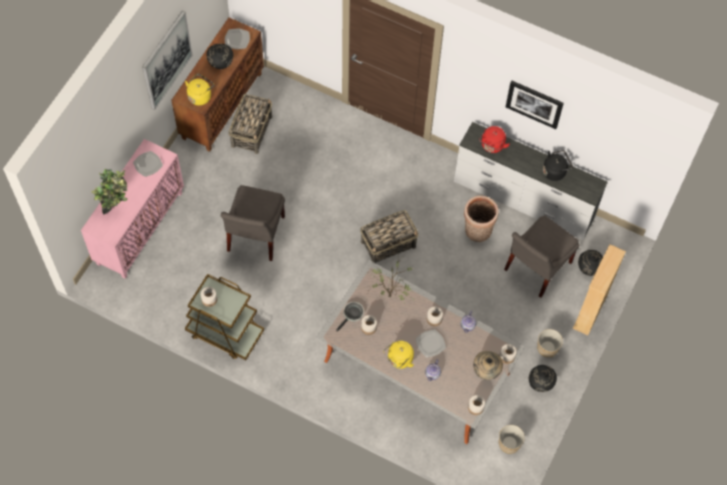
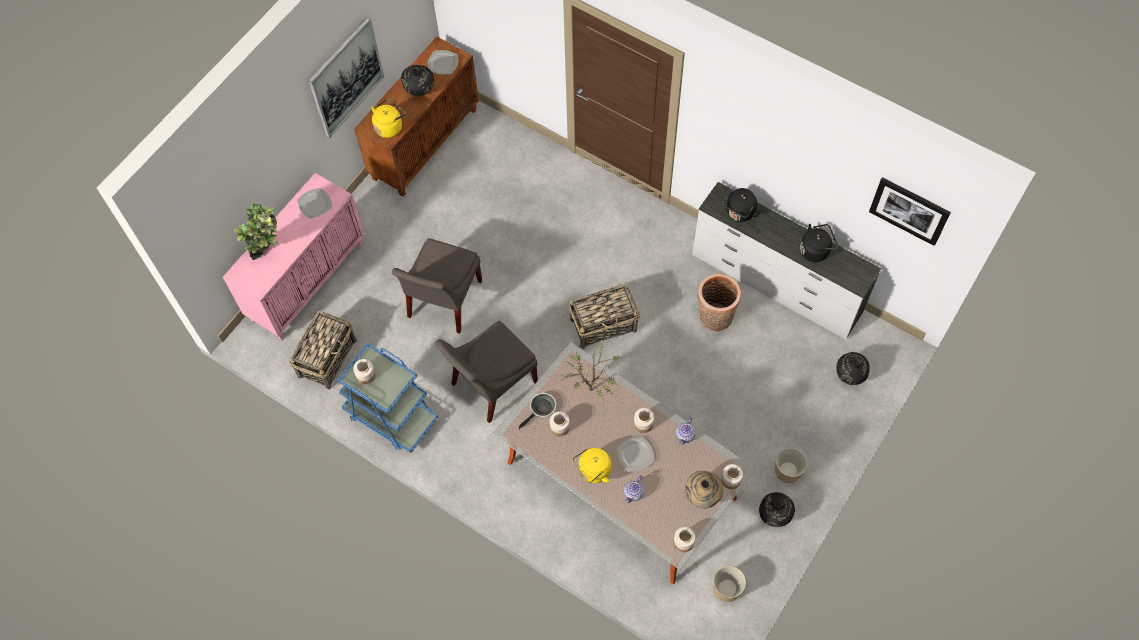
camera: 10 degrees right, 0 degrees up
brown cart [185,274,264,360] -> blue cart [337,343,438,453]
basket [229,94,272,154] -> basket moved to [290,311,357,390]
red kettle [479,126,510,153] -> black kettle [723,188,761,222]
grey chair [504,215,579,298] -> grey chair moved to [435,321,538,423]
picture [506,80,564,129] -> picture moved to [869,177,951,246]
beige bookcase [573,244,626,335] -> none

